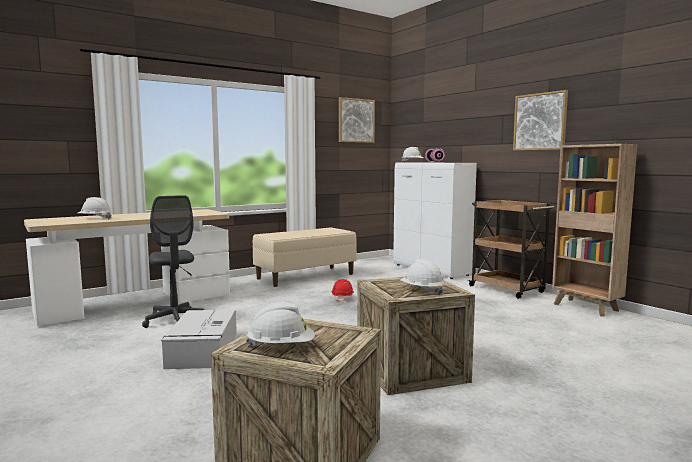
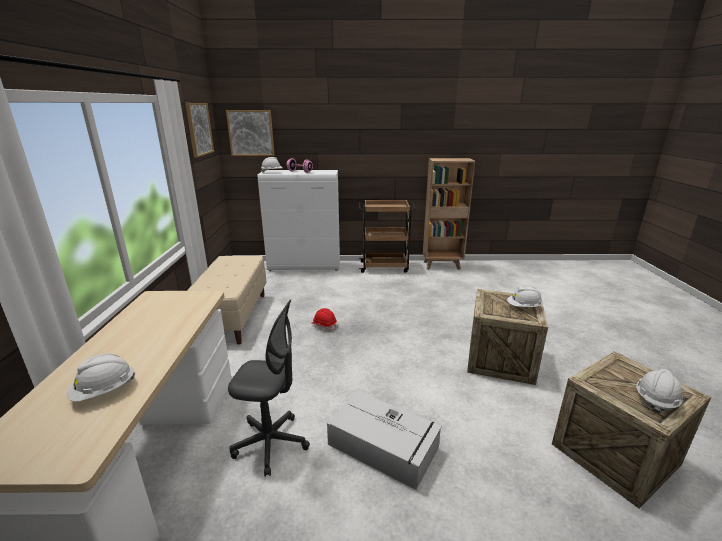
camera: 55 degrees left, 15 degrees up
picture [513,90,568,151] -> picture moved to [226,110,274,156]

